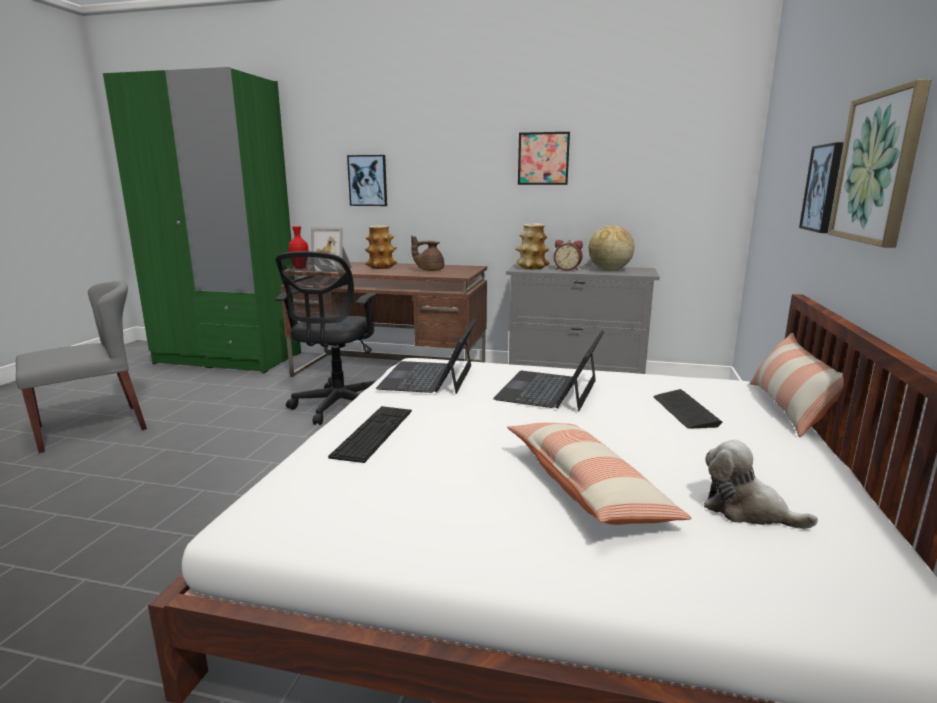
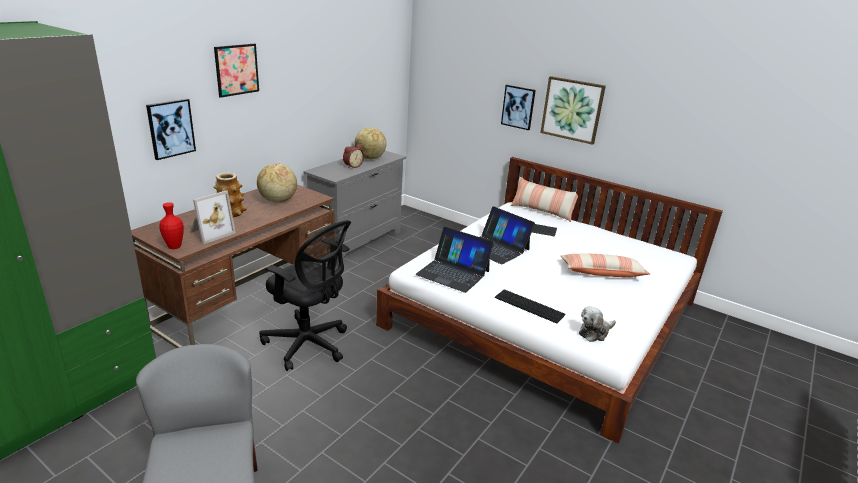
camera: 70 degrees left, 10 degrees up
brown teapot [411,235,444,271] -> globe [257,163,297,203]
vase [516,224,550,269] -> none
picture [518,132,570,185] -> picture moved to [214,44,259,98]
plush toy [704,440,818,529] -> plush toy moved to [579,306,616,342]

